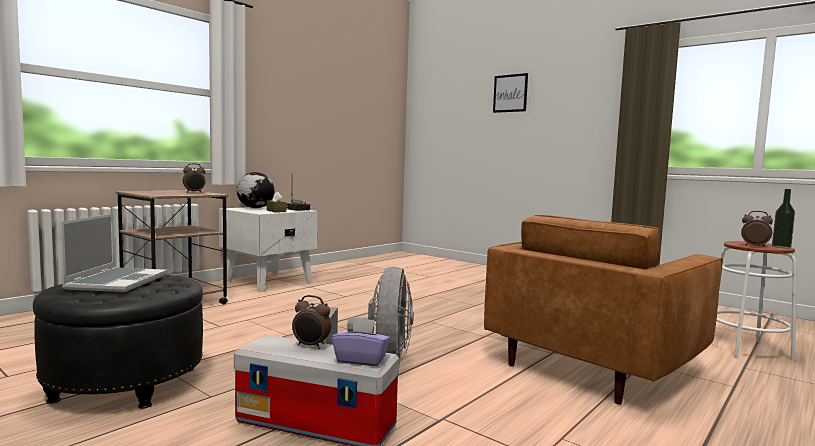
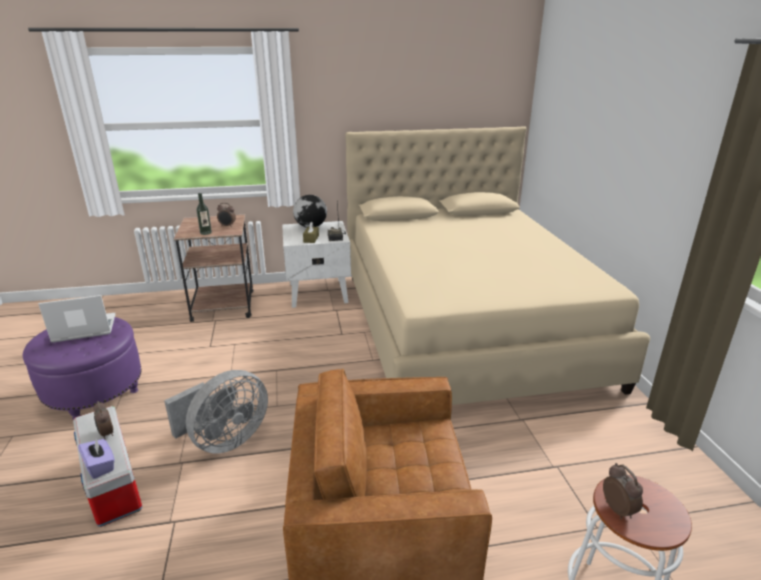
camera: 40 degrees right, 20 degrees up
black ottoman [33,275,203,409] -> purple ottoman [23,317,141,420]
laptop [60,214,168,292] -> laptop turned 150 degrees counterclockwise [38,295,115,342]
picture [493,73,528,113] -> none
bottle [772,189,795,248] -> bottle moved to [197,193,212,235]
none -> beige bed [345,126,650,405]

